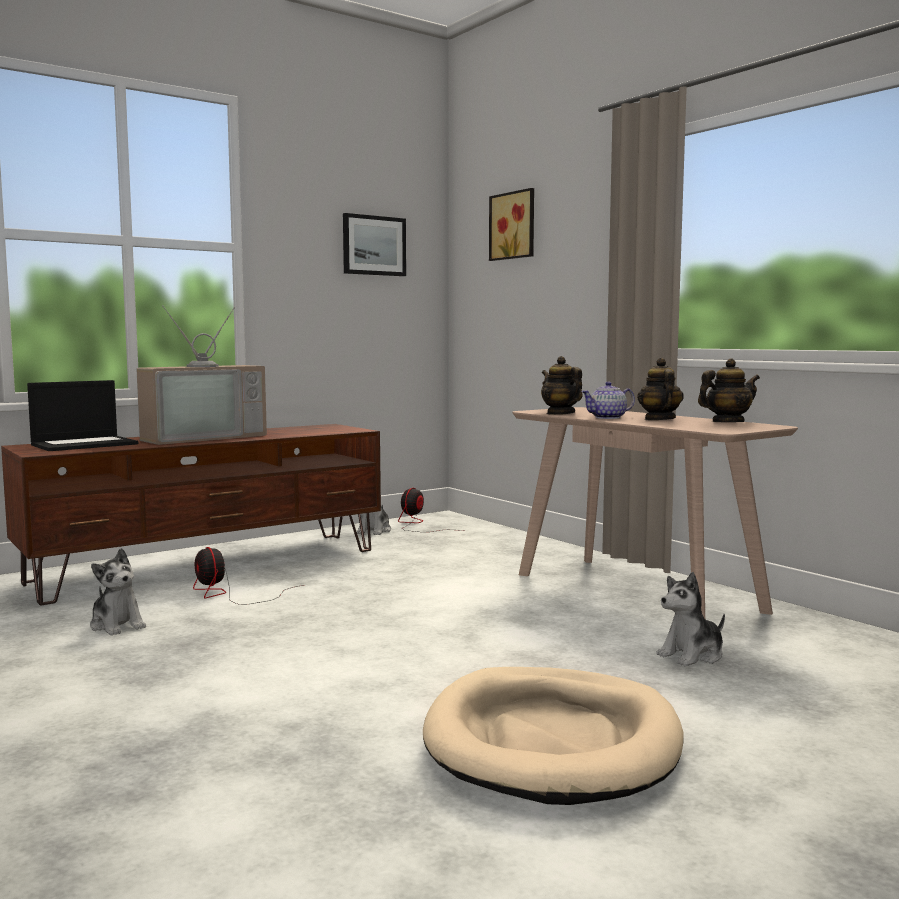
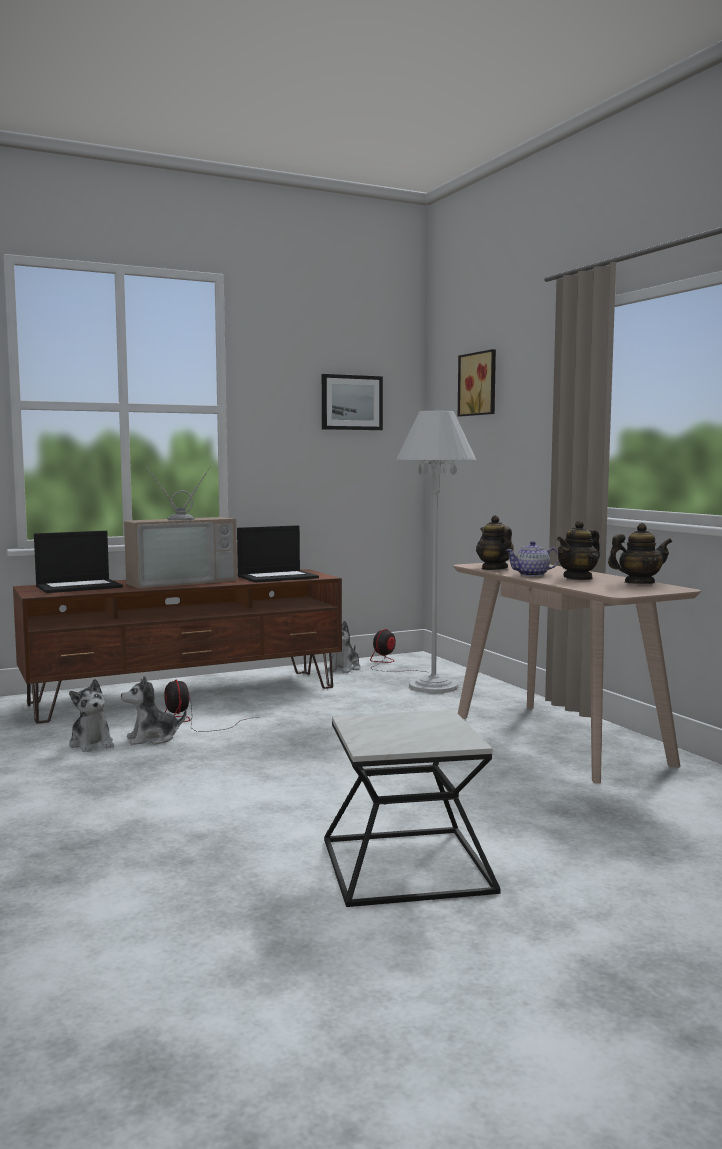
camera: 10 degrees right, 0 degrees up
beige dog bed [423,667,684,805] -> side table [324,710,501,907]
teapot [637,358,684,420] -> teapot turned 135 degrees counterclockwise [557,520,600,580]
plush toy [656,572,725,666] -> plush toy moved to [121,675,187,745]
none -> laptop [237,525,319,583]
none -> white floor lamp [396,411,476,693]

